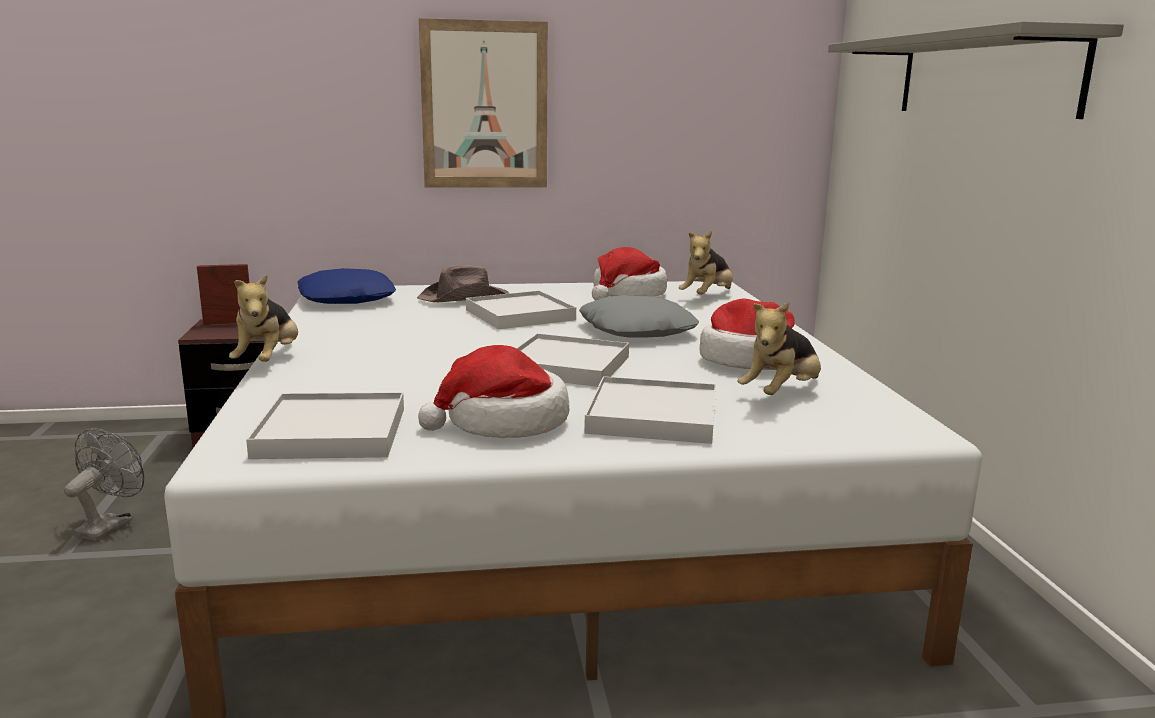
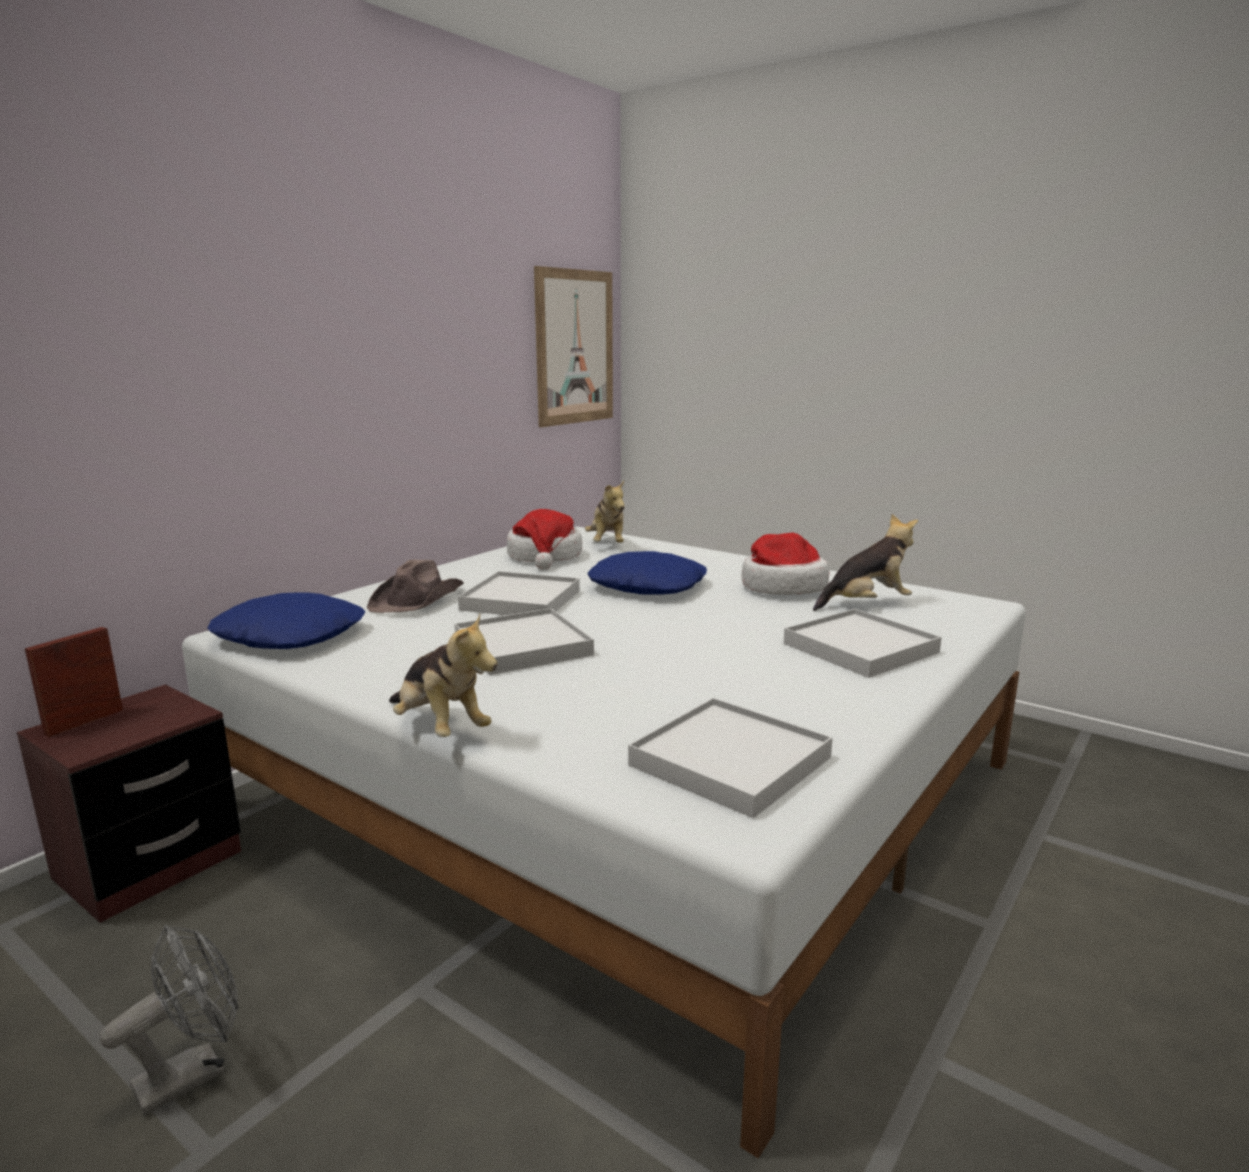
camera: 45 degrees left, 0 degrees up
grey fan [64,428,144,541] -> grey fan turned 75 degrees clockwise [100,925,238,1116]
hat [418,345,570,438] -> none
picture [419,18,548,188] -> picture moved to [534,266,613,427]
white tray [517,333,629,387] -> white tray moved to [454,608,594,675]
grey pillow [579,295,699,338] -> blue pillow [587,551,707,595]
plush toy [738,302,821,395] -> plush toy turned 105 degrees counterclockwise [813,514,918,611]
grey shelf [828,21,1124,119] -> none

